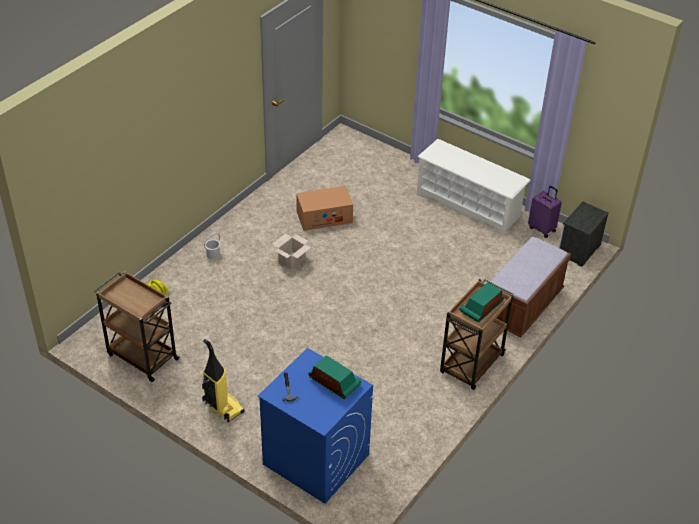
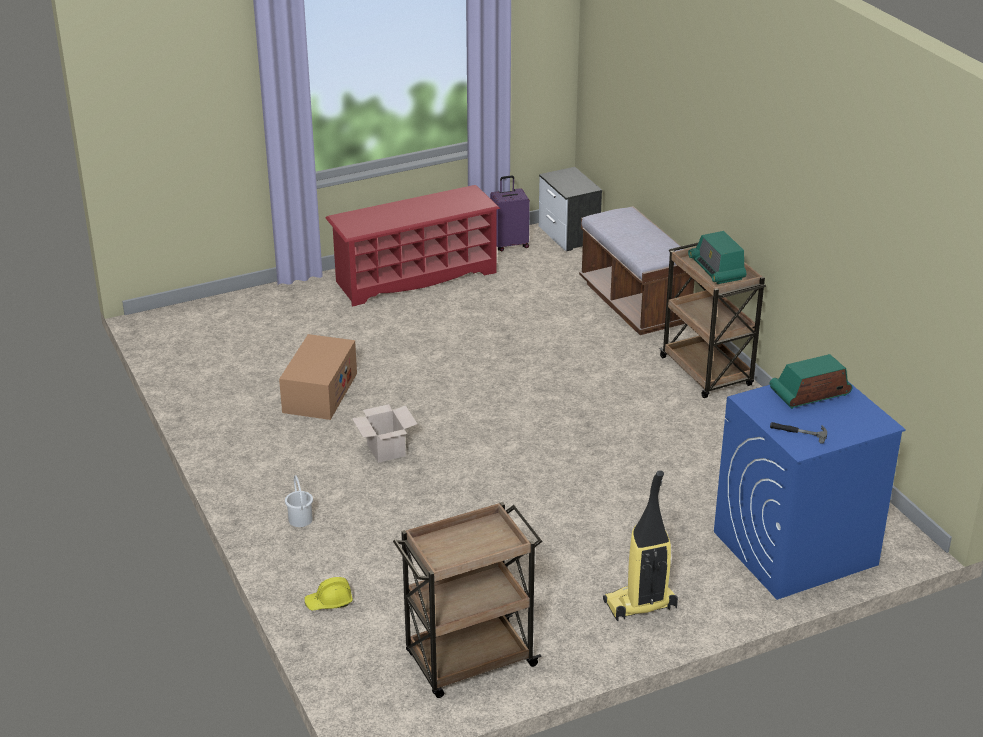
camera: 60 degrees left, 10 degrees down
white shoe rack [417,139,531,236] -> red shoe rack [326,185,500,307]

